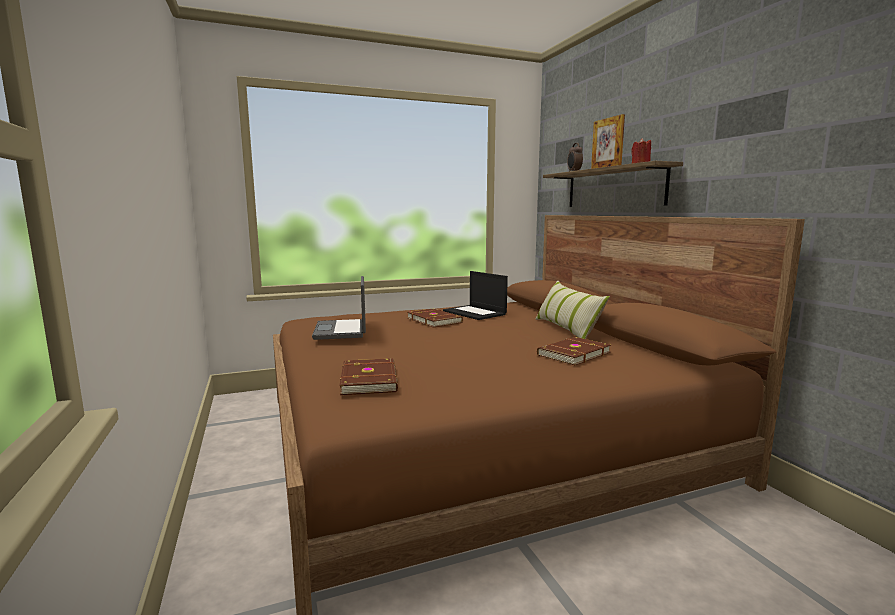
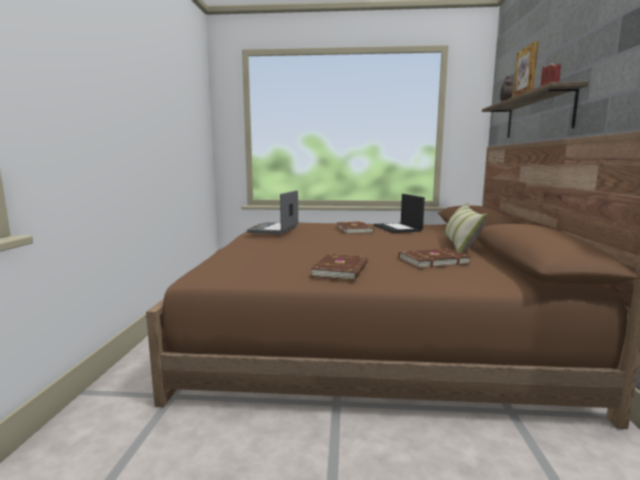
camera: 25 degrees right, 0 degrees up
brown book [339,358,398,395] -> brown book moved to [311,254,368,280]

